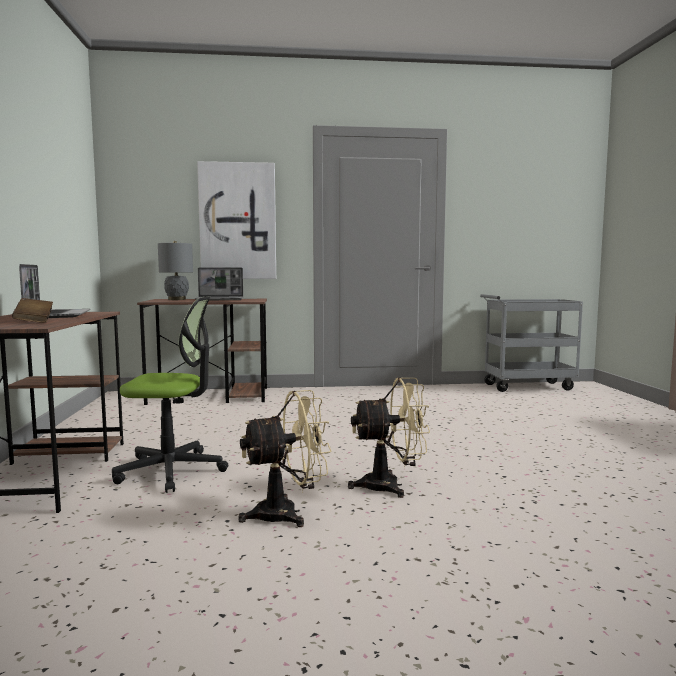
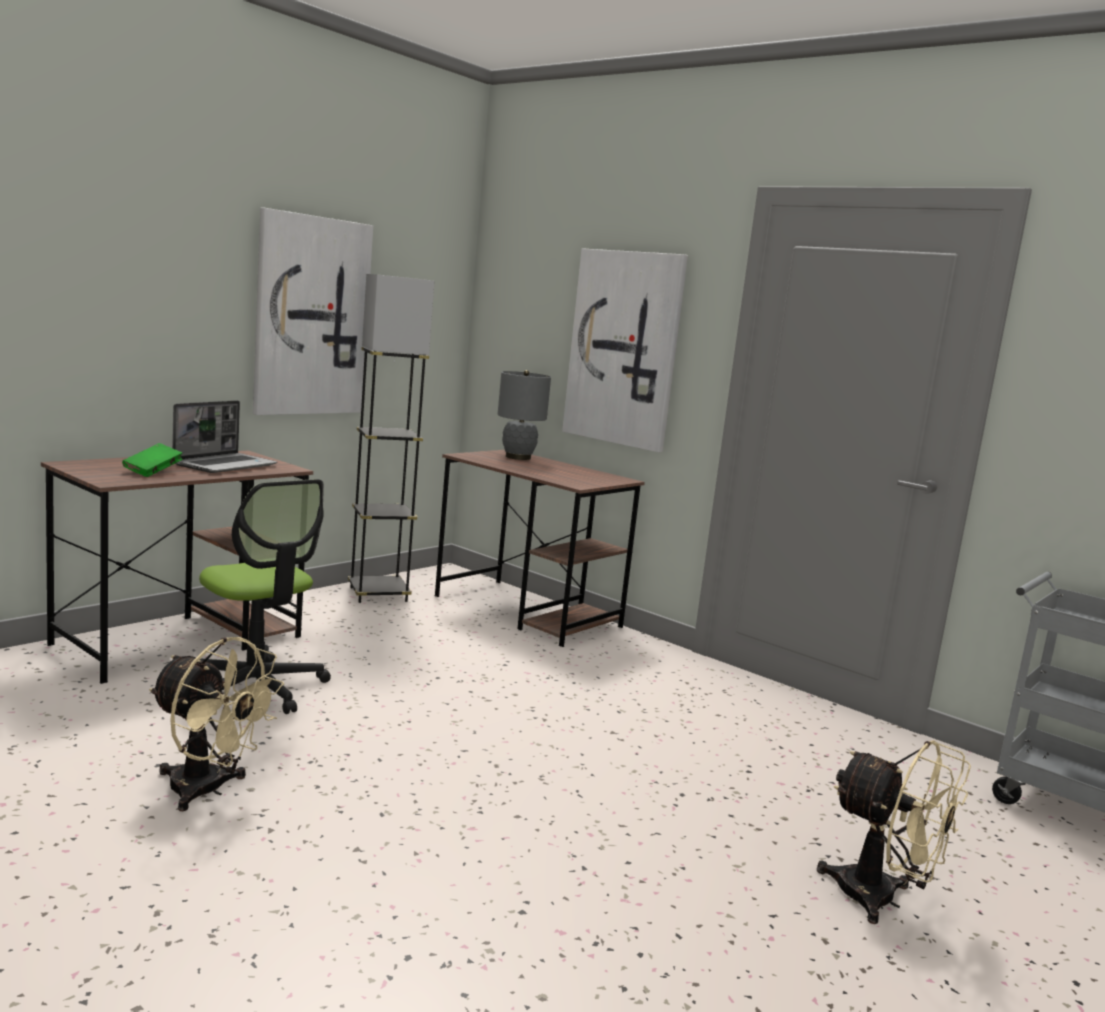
camera: 45 degrees right, 5 degrees up
brown book [12,298,53,323] -> green book [122,443,182,477]
laptop [195,267,243,300] -> none
beige fan [348,377,430,498] -> beige fan moved to [817,740,971,924]
none -> picture [253,208,373,415]
none -> grey floor lamp [348,274,435,603]

